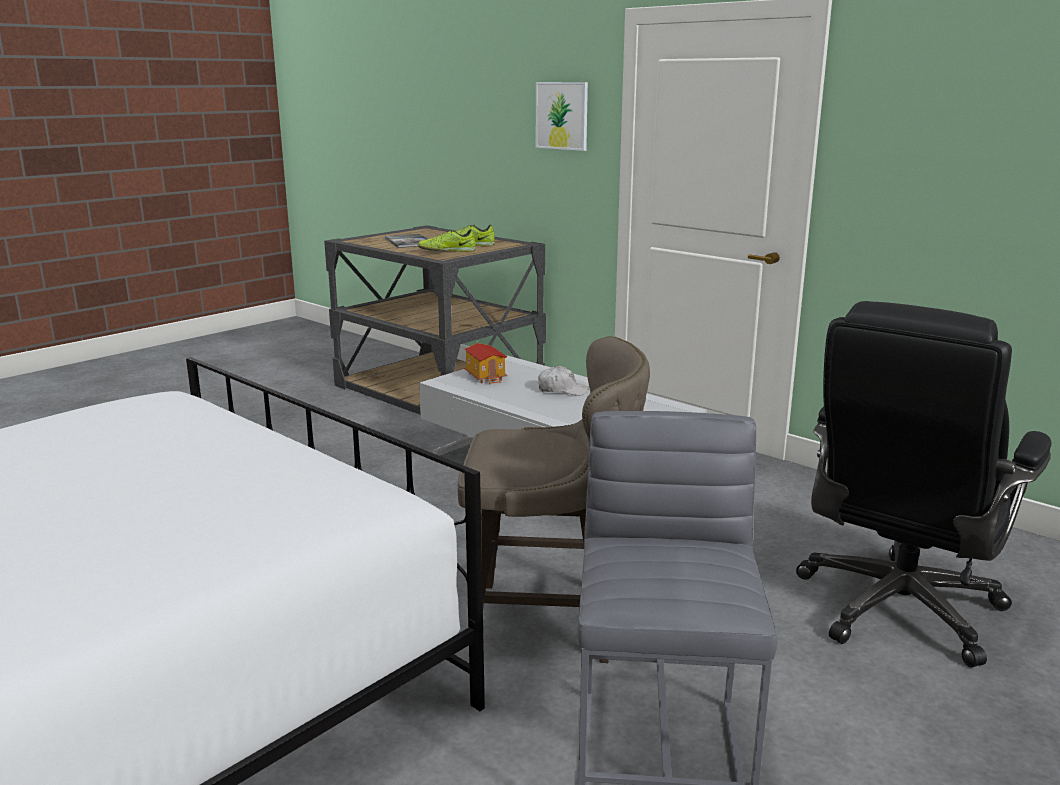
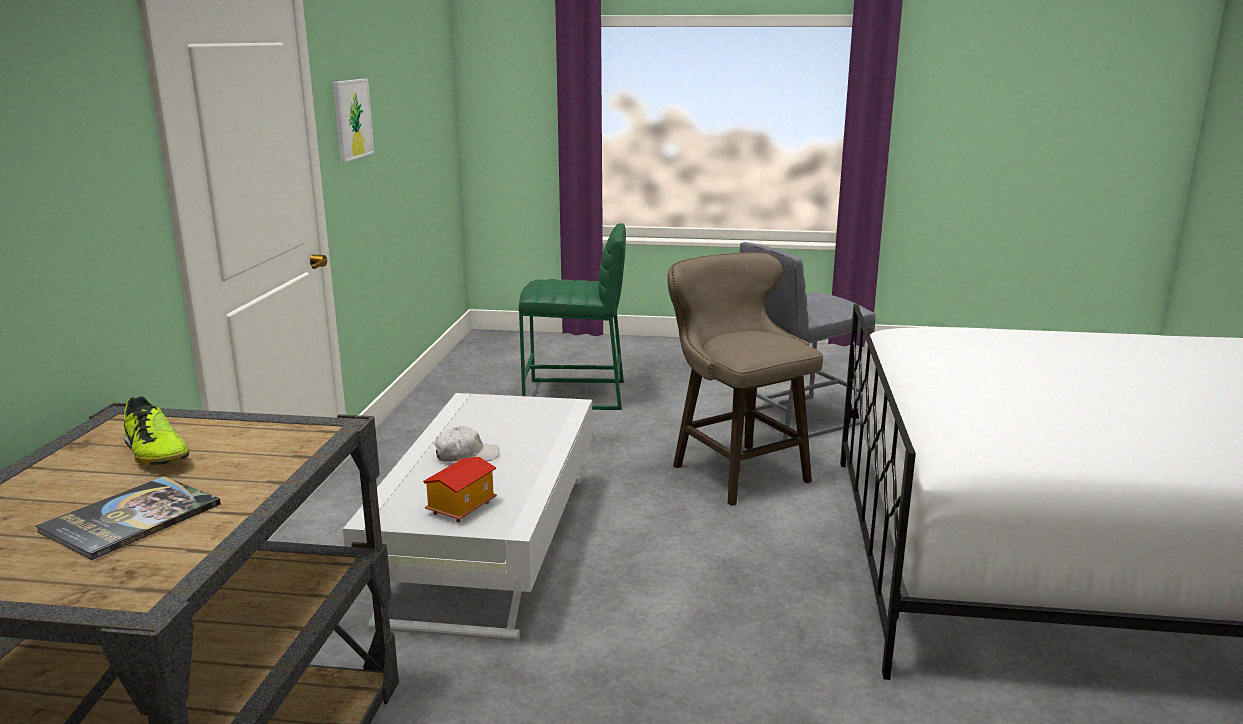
camera: 125 degrees left, 0 degrees up
shoe [418,229,475,252] -> none
picture [536,82,588,151] -> picture moved to [333,79,374,162]
white cap [538,366,589,396] -> white cap turned 105 degrees clockwise [434,426,499,462]
black office chair [796,301,1051,667] -> green stool [519,223,626,410]

